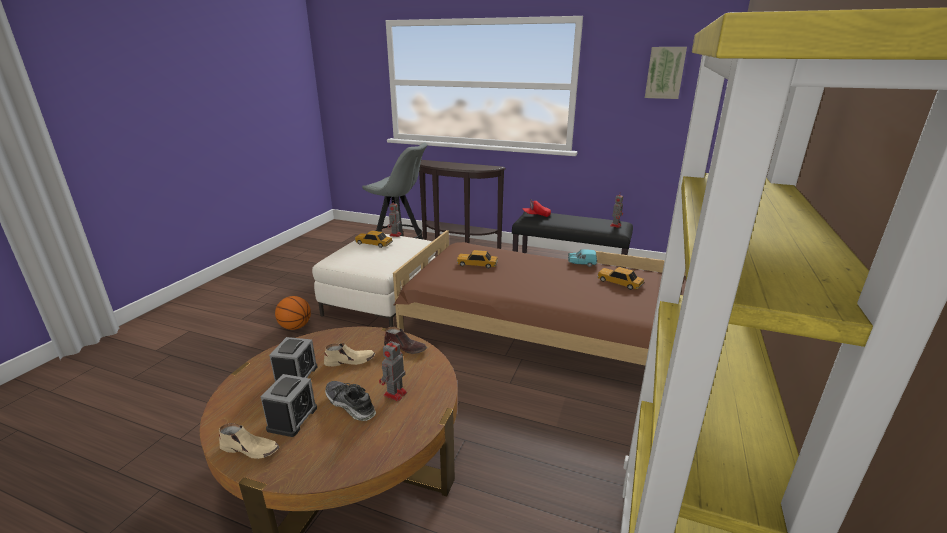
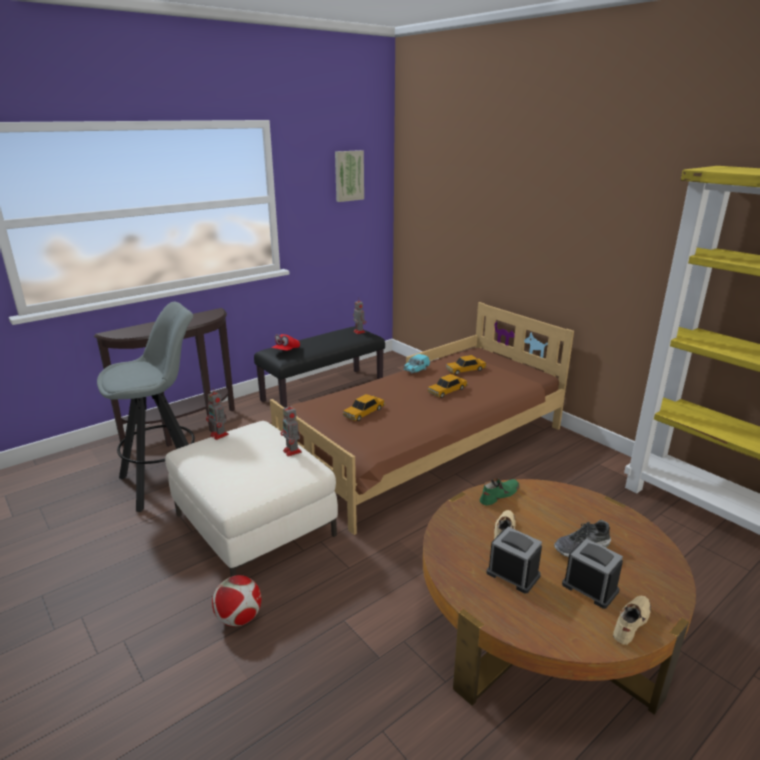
camera: 60 degrees left, 0 degrees up
basketball [275,296,311,330] -> football [212,575,261,627]
toy car [355,231,393,248] -> toy car moved to [428,374,468,398]
toy robot [379,338,407,401] -> toy robot moved to [281,403,302,457]
brown shoe [384,327,427,354] -> green shoe [480,478,519,506]

